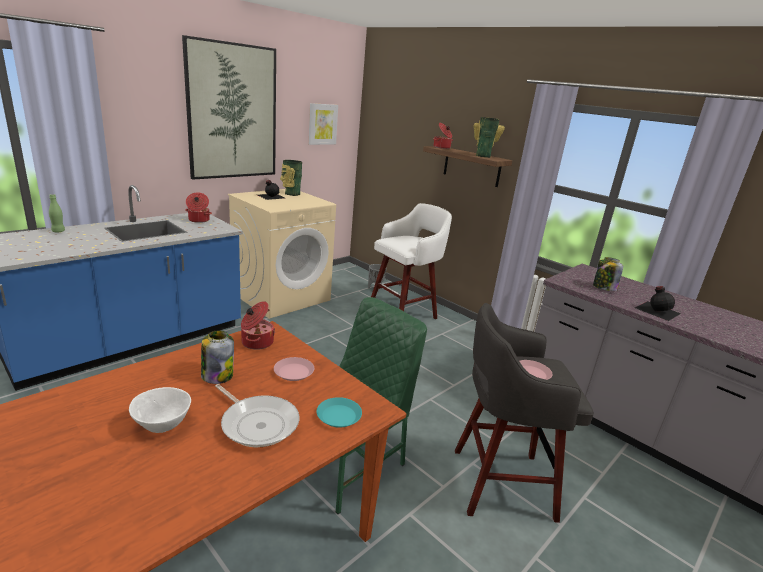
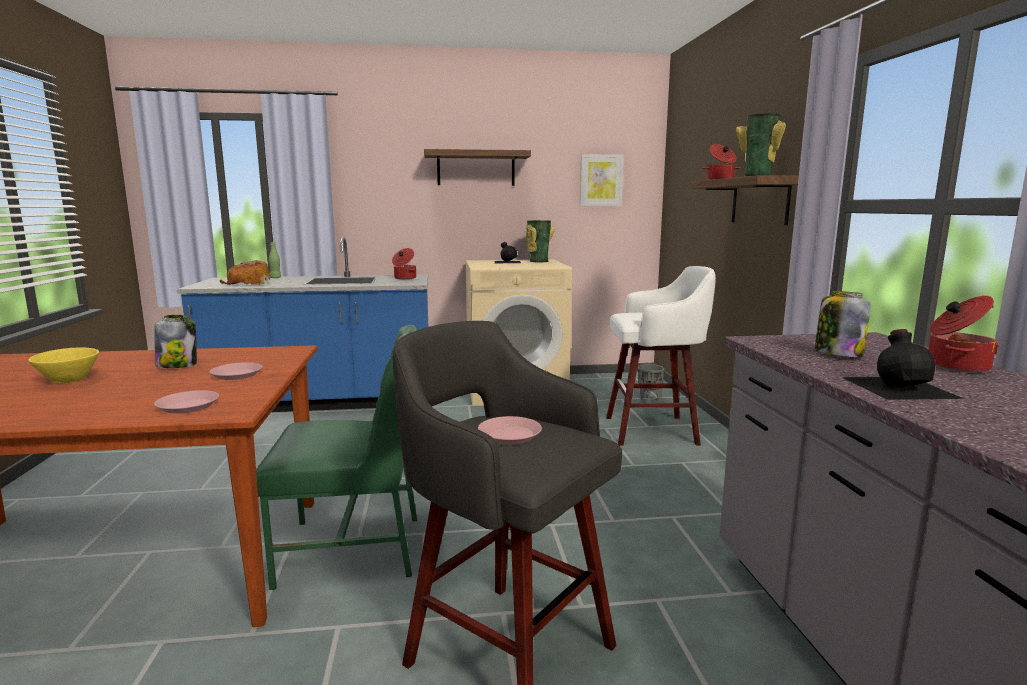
camera: 40 degrees right, 10 degrees down
white bowl [129,387,191,433] -> yellow bowl [28,347,99,384]
picture [182,35,276,180] -> shelf [424,149,531,186]
frying pan [215,384,299,448] -> none
cooking pot [241,301,275,350] -> cooking pot moved to [928,296,999,373]
turquoise plate [316,397,362,428] -> pink plate [154,390,219,414]
none -> bread [220,260,271,285]

